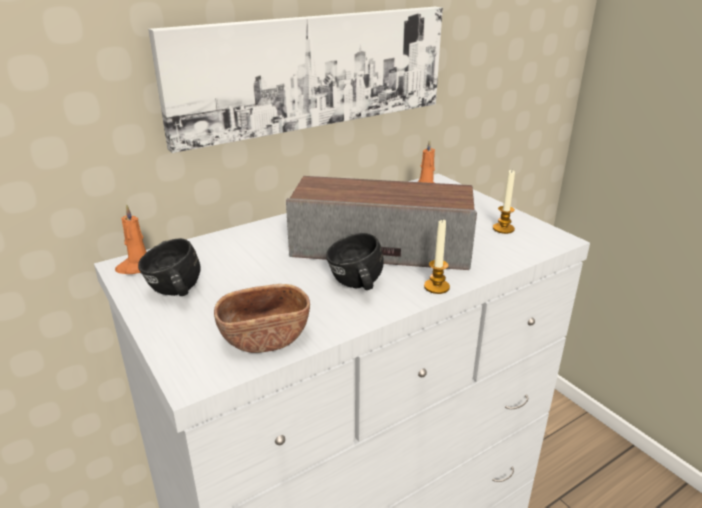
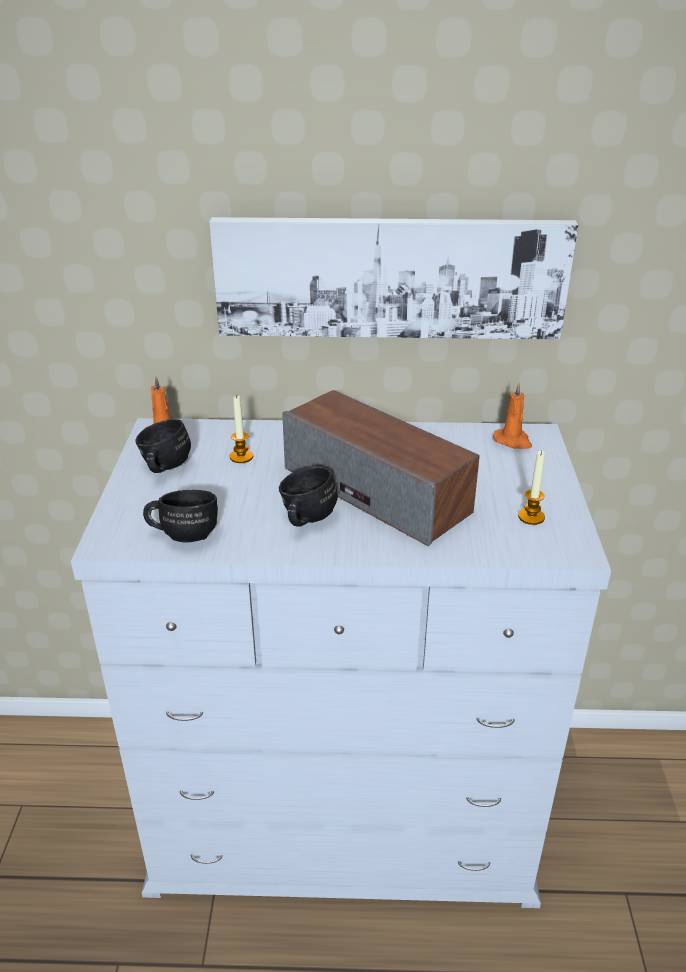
camera: 35 degrees right, 5 degrees up
brown bowl [214,284,310,353] -> black mug [143,490,218,543]
candle [424,219,450,294] -> candle moved to [230,395,253,463]

